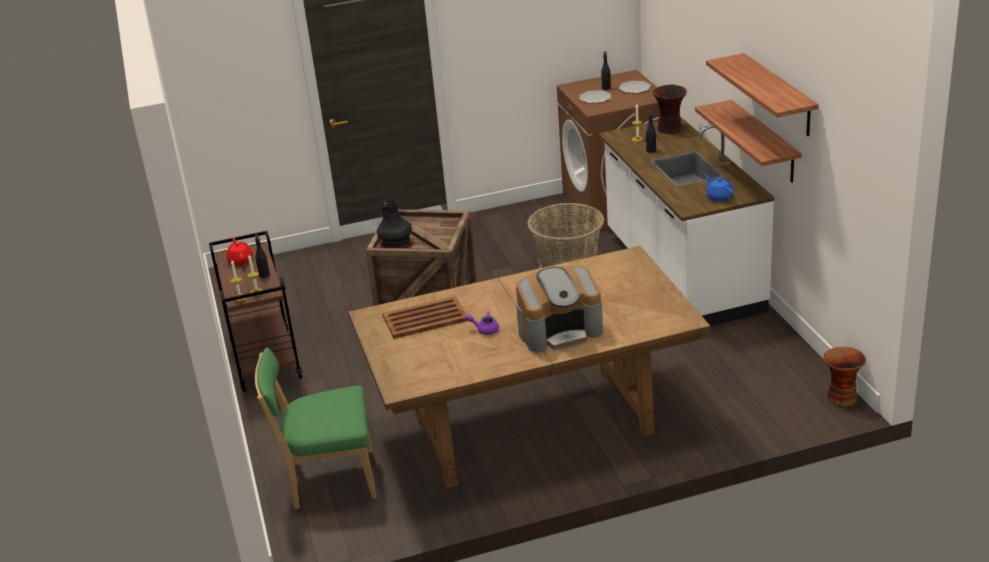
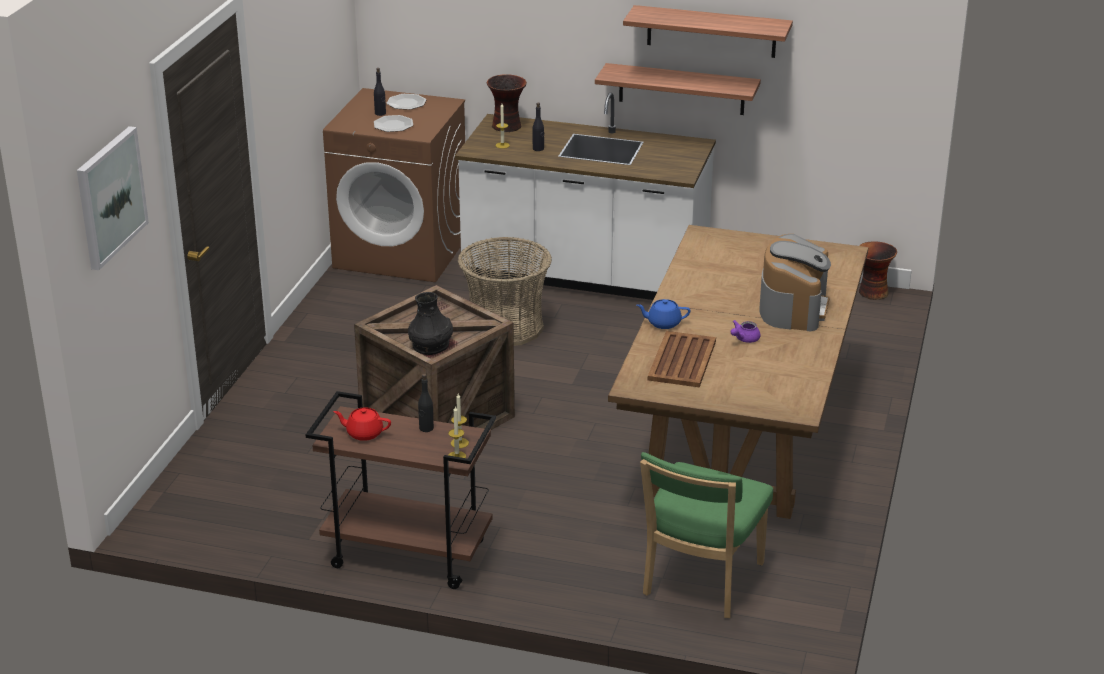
camera: 60 degrees left, 0 degrees up
blue teapot [705,175,734,201] -> blue teapot moved to [636,299,691,329]
none -> picture [77,126,149,270]

